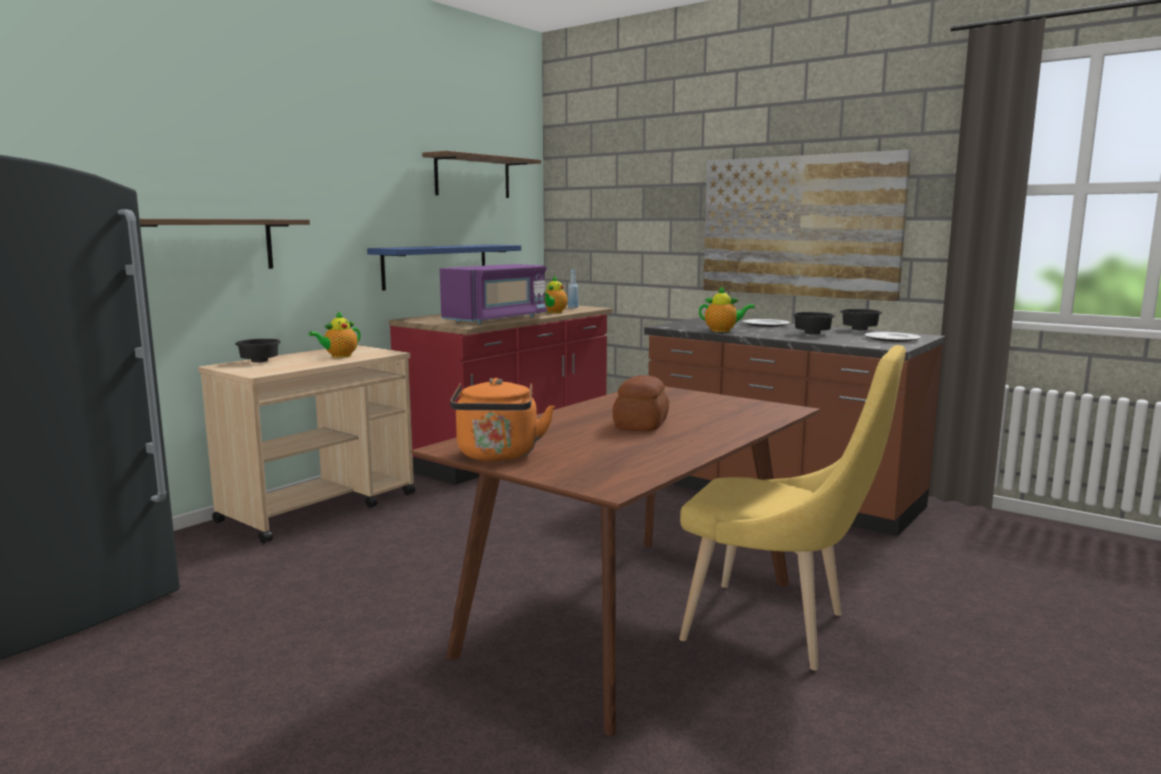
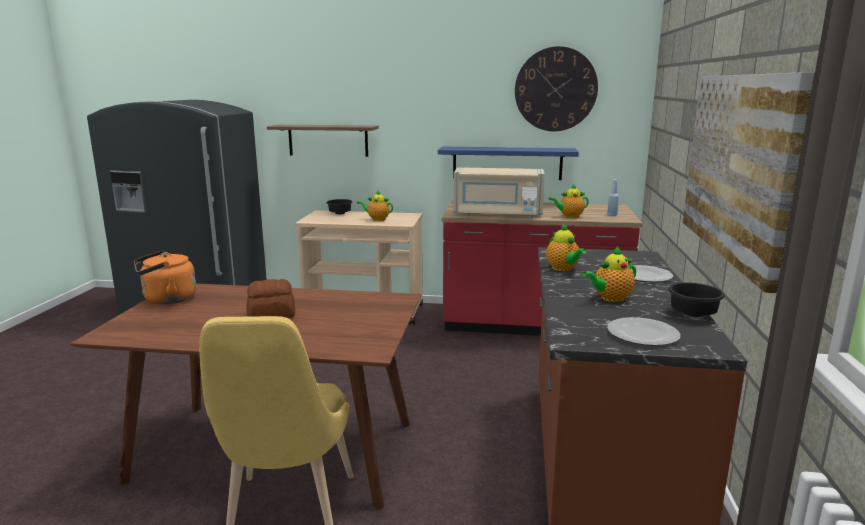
camera: 60 degrees right, 5 degrees up
shelf [422,151,541,198] -> wall clock [515,46,598,131]
purple microwave [440,264,547,324] -> beige microwave [453,167,545,217]
black bowl [792,312,835,335] -> teapot [582,246,636,302]

